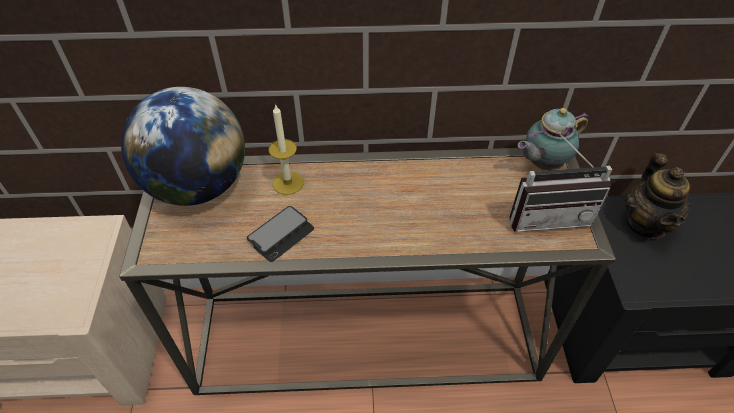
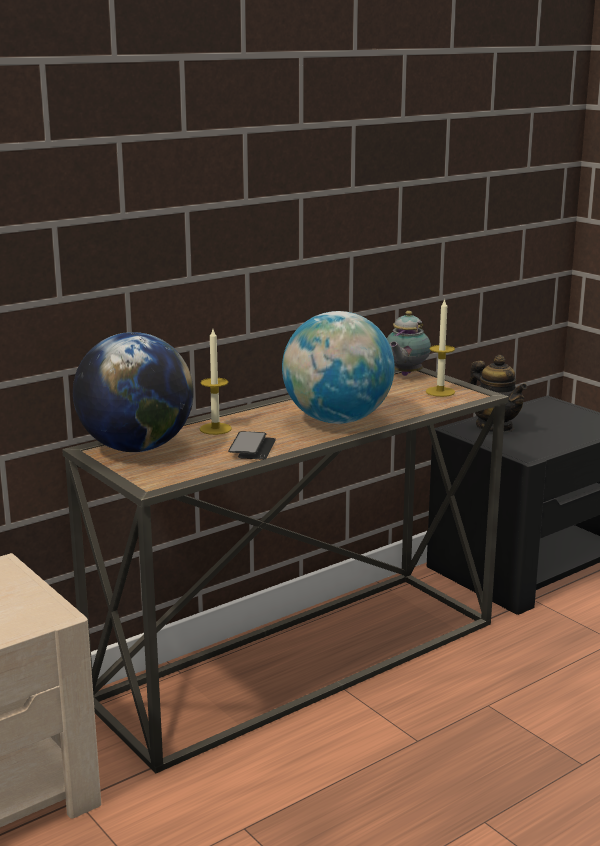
camera: 35 degrees left, 30 degrees down
radio [510,130,612,232] -> candle [426,298,455,397]
none -> globe [282,311,395,424]

